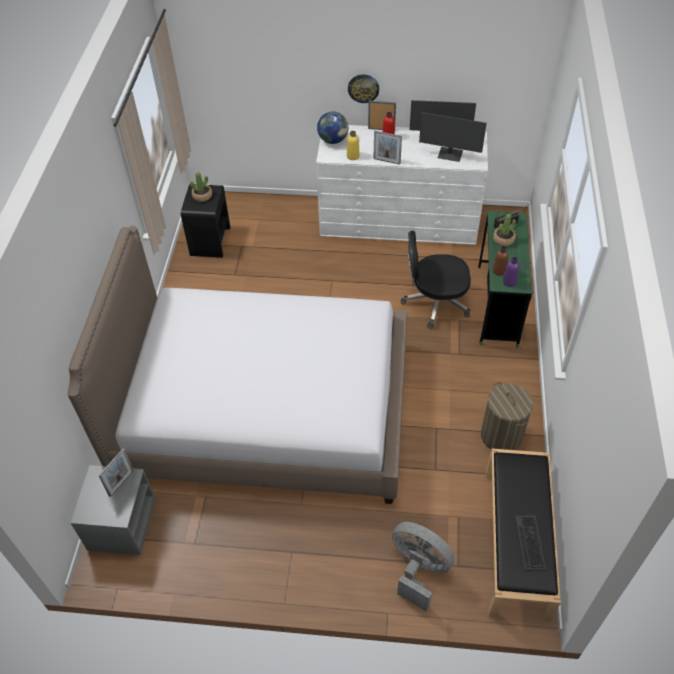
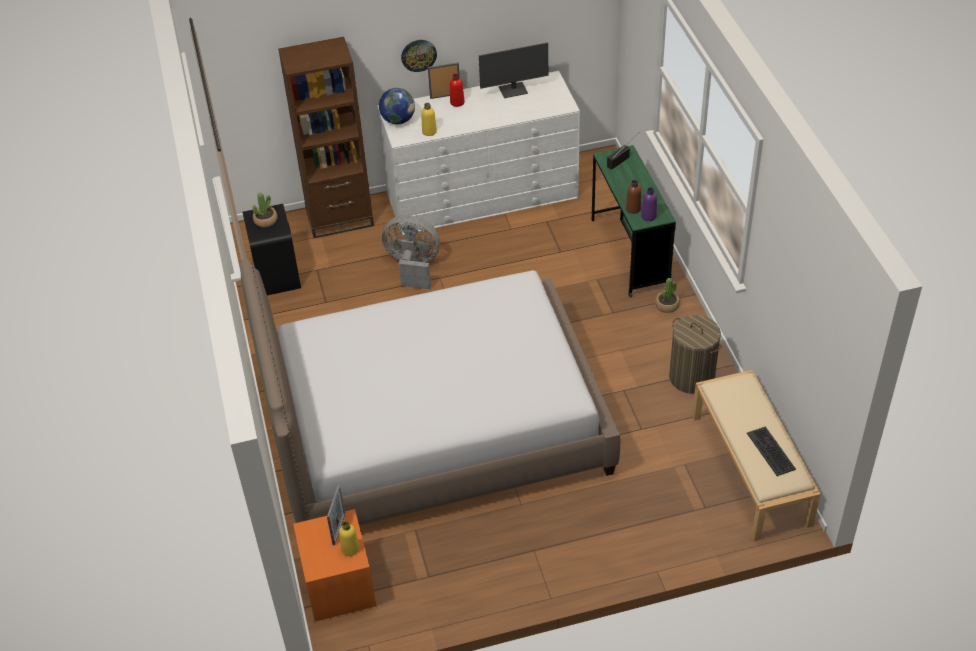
camera: 20 degrees left, 5 degrees down
grey nightstand [71,465,155,555] -> orange nightstand [293,509,376,621]
picture frame [373,130,402,165] -> none
grey fan [392,522,455,612] -> grey fan moved to [382,215,440,289]
black office chair [401,231,471,329] -> none
monitor [419,112,487,162] -> none
black bench [486,449,561,622] -> beige bench [692,370,821,541]
potted plant [493,214,516,246] -> potted plant moved to [655,278,680,313]
none -> brown bookcase [278,37,374,238]
none -> yellow bottle [339,521,359,556]

